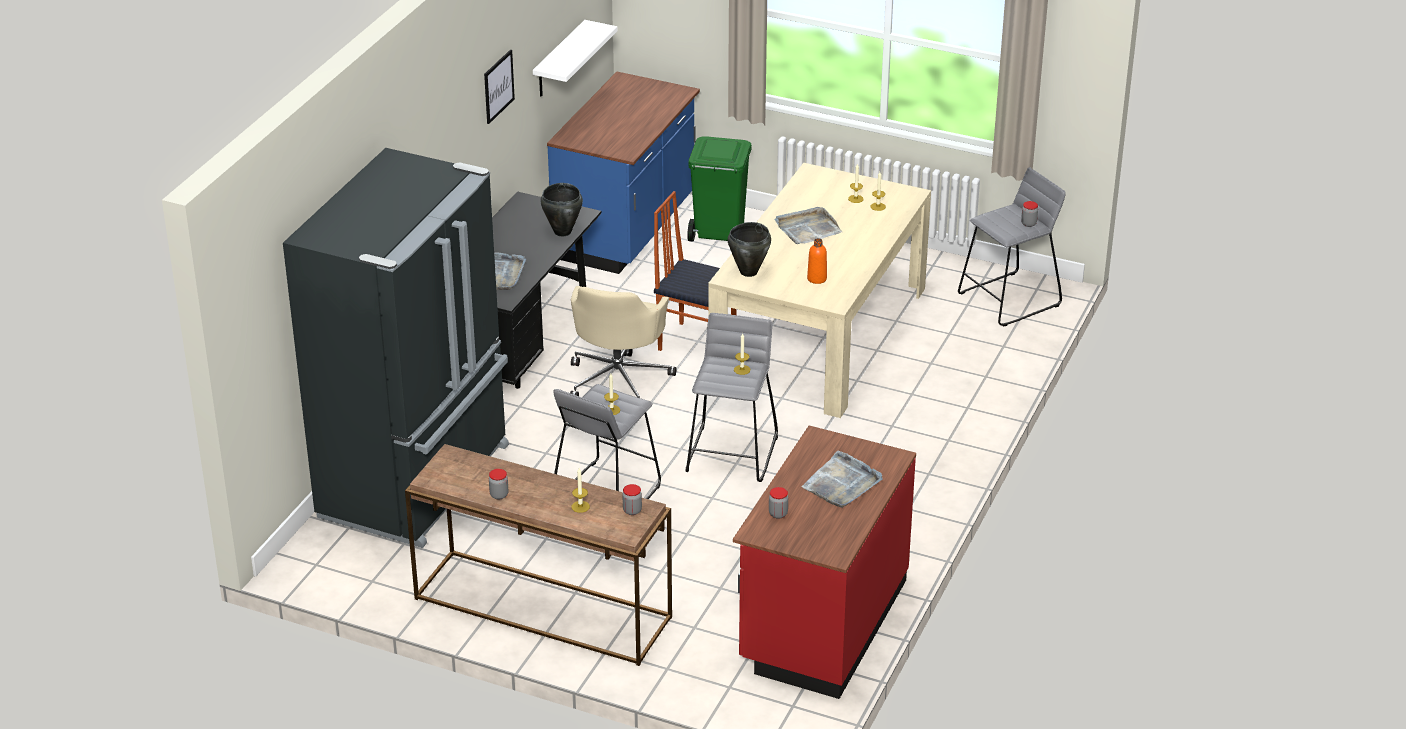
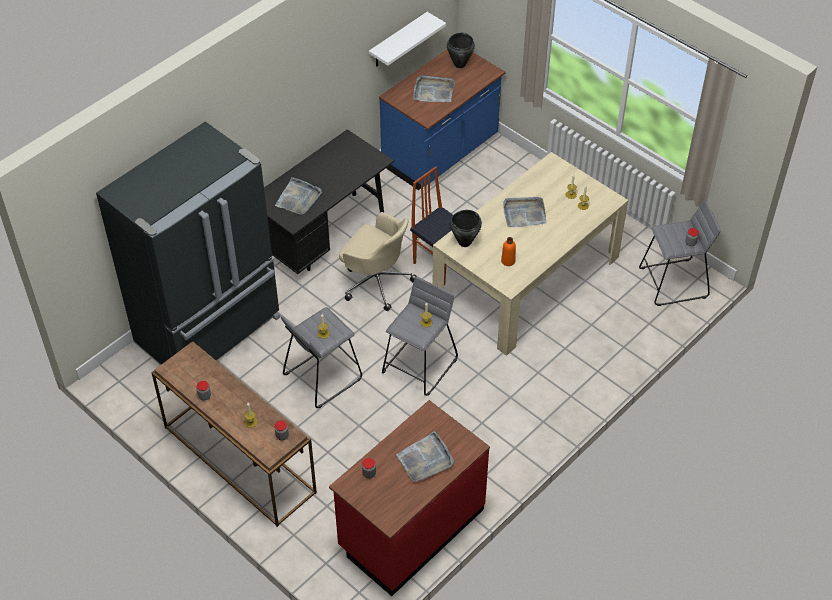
camera: 20 degrees right, 15 degrees up
picture [484,50,515,124] -> none
black cooking pot [540,183,583,236] -> black cooking pot moved to [447,33,475,68]
beige office chair [570,286,677,398] -> beige office chair turned 90 degrees counterclockwise [339,212,416,311]
green trash can [687,136,752,242] -> none
none -> grey tray [413,75,455,102]

